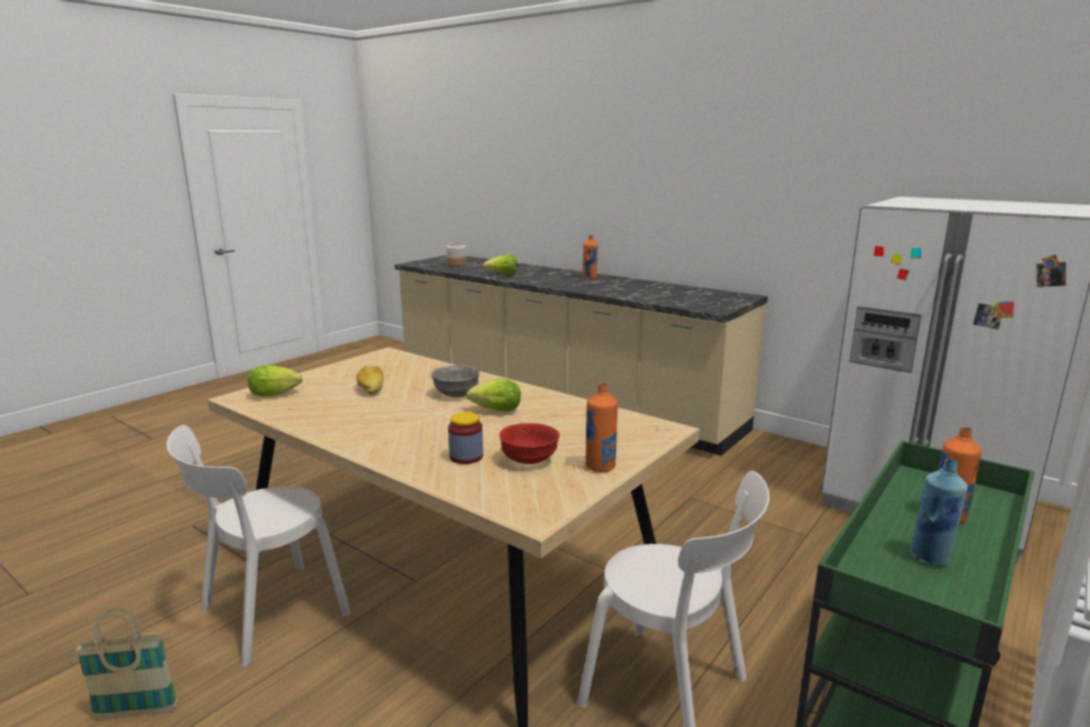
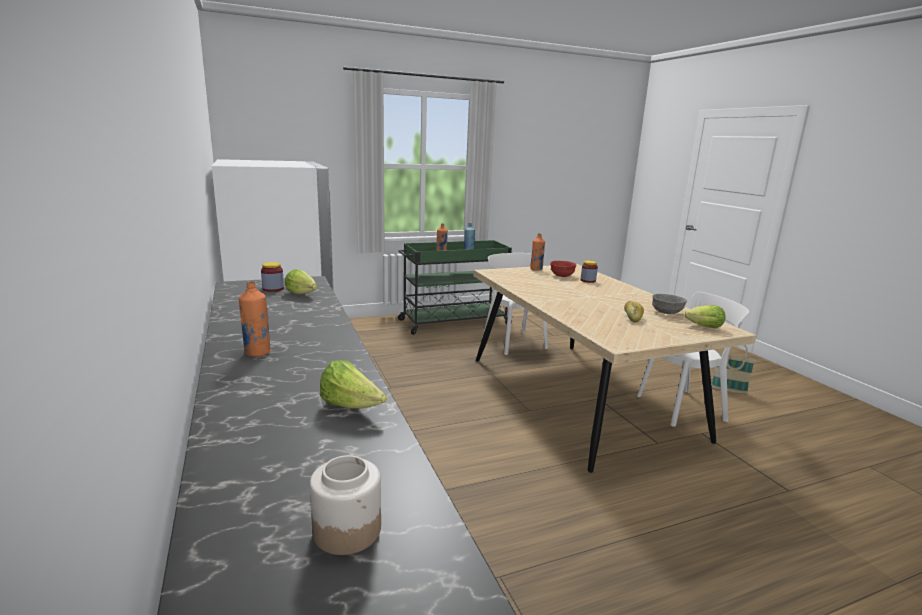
camera: 150 degrees left, 0 degrees up
grey bowl [431,365,479,397] -> grey bowl moved to [652,294,687,314]
lettuce [467,379,521,411] -> lettuce moved to [285,269,317,295]
none -> jar [261,262,284,292]

